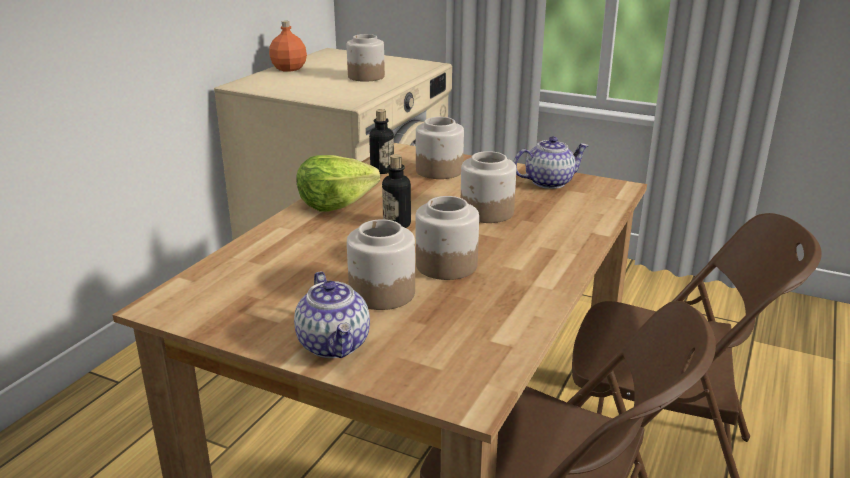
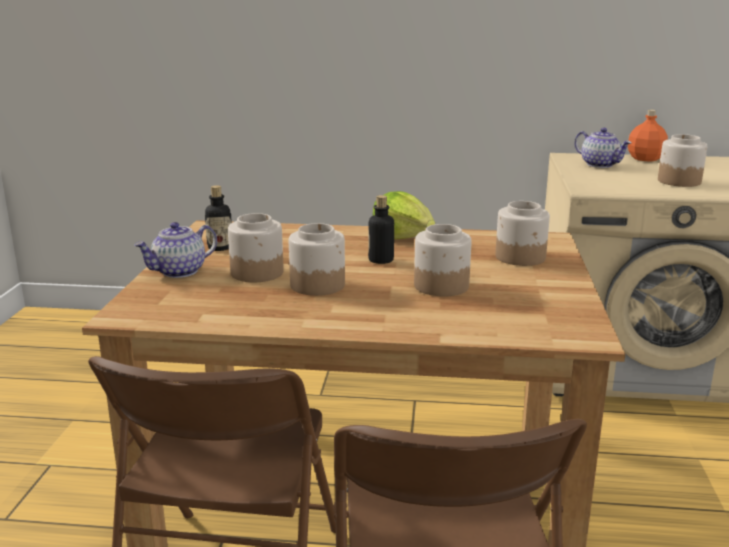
camera: 70 degrees right, 5 degrees down
bottle [369,109,394,174] -> bottle moved to [205,185,232,251]
teapot [513,136,589,189] -> teapot moved to [574,128,632,168]

